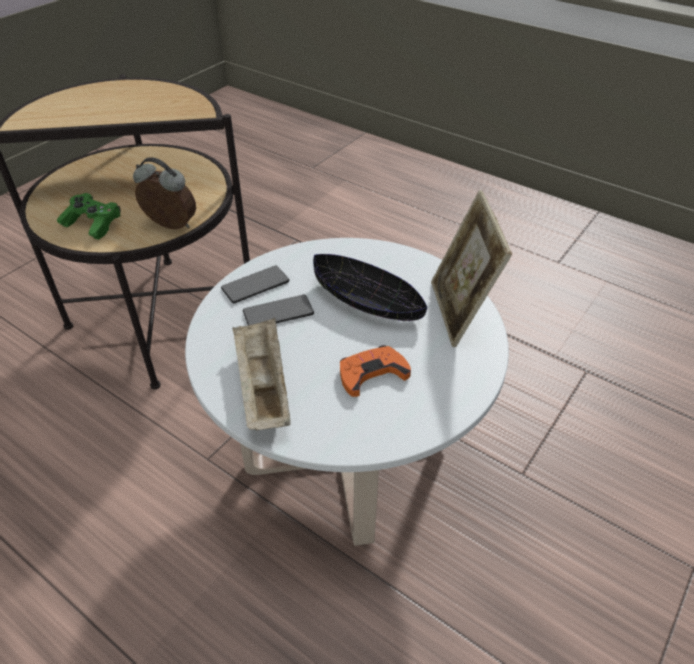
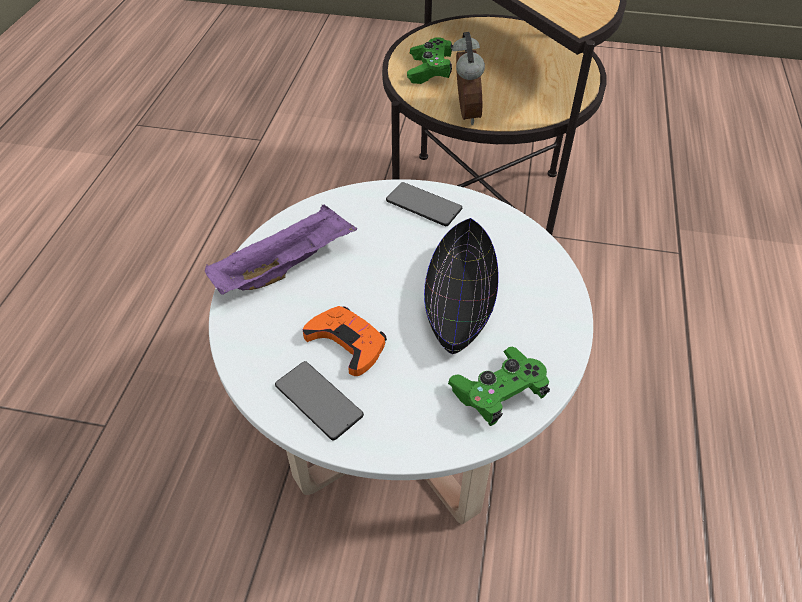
camera: 65 degrees right, 5 degrees up
beige tray [232,317,291,430] -> purple tray [205,204,357,295]
phone [243,295,314,325] -> phone moved to [275,361,364,440]
picture frame [431,190,512,347] -> green game controller [448,347,550,426]

